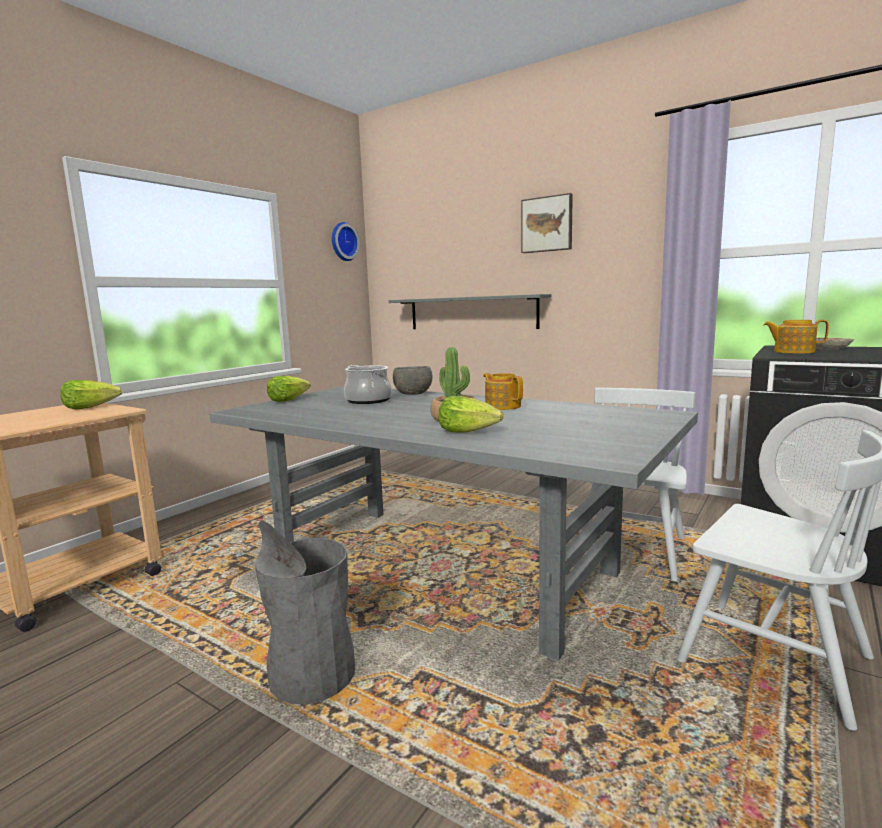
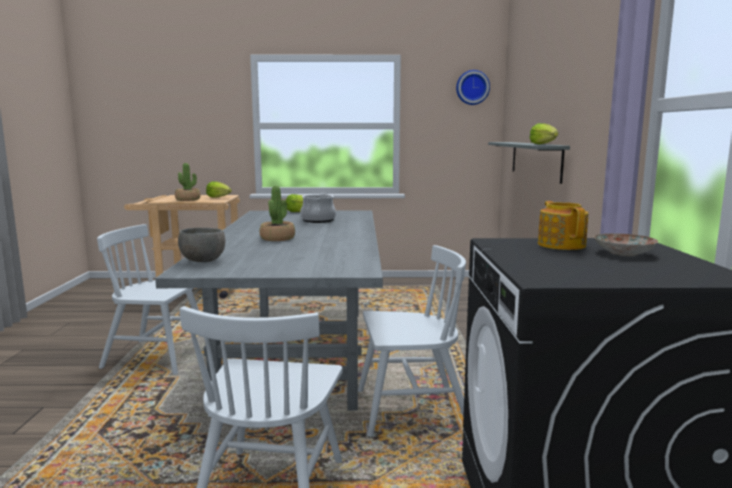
camera: 55 degrees right, 0 degrees up
grey trash can [255,520,355,704] -> white chair [97,224,205,375]
grey bowl [393,366,432,395] -> grey bowl moved to [178,228,225,262]
lettuce [438,396,503,432] -> lettuce moved to [529,123,558,144]
teapot [483,373,523,410] -> none
picture [521,193,573,253] -> none
none -> potted plant [175,163,200,201]

